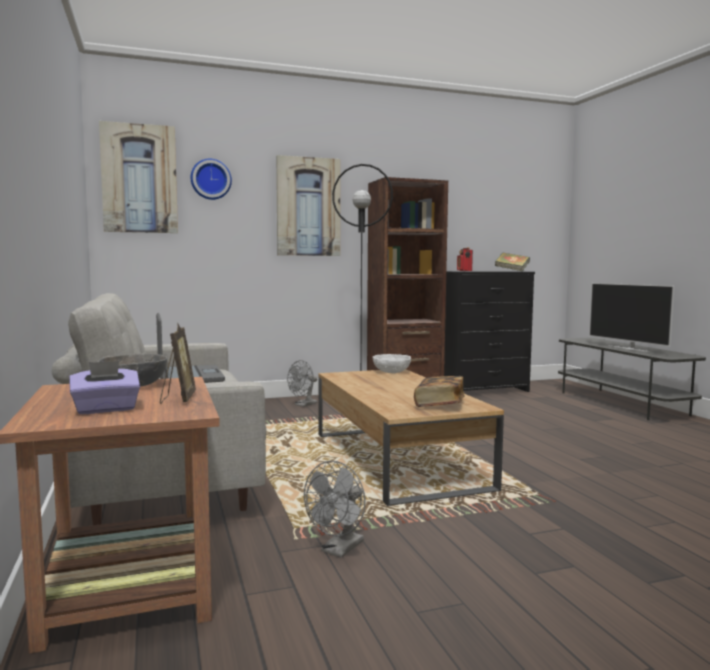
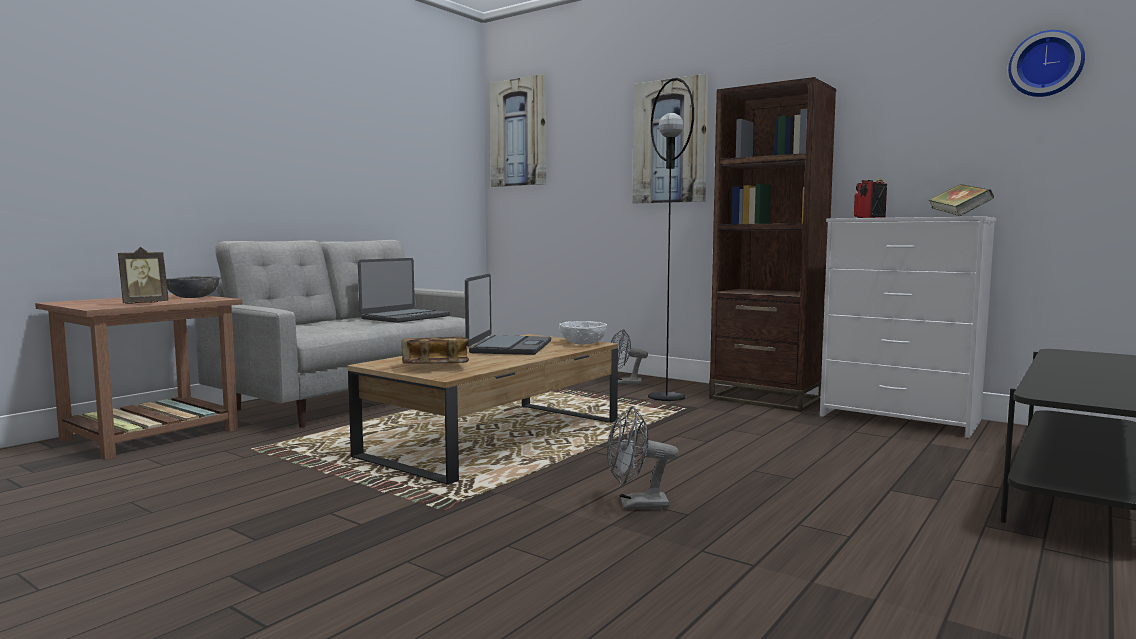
camera: 55 degrees right, 0 degrees up
purple tissue box [69,361,140,414] -> none
wall clock [191,159,232,200] -> wall clock moved to [1008,30,1085,97]
grey fan [304,461,365,558] -> grey fan moved to [607,406,679,509]
black dresser [444,271,535,392] -> white dresser [820,216,996,438]
television [589,283,674,352] -> none
none -> laptop [465,274,551,355]

